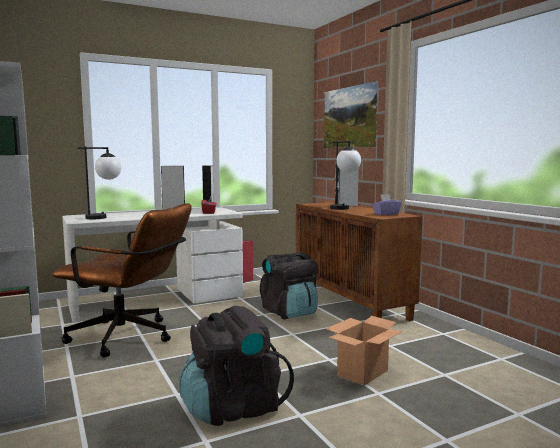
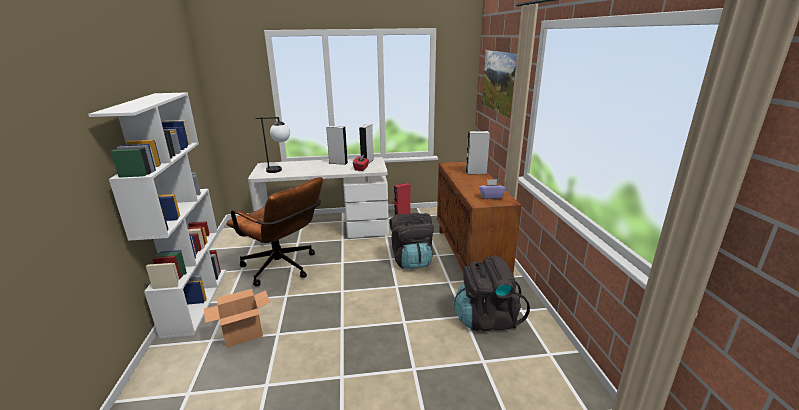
camera: 20 degrees right, 15 degrees up
black backpack [179,305,294,426] -> black backpack moved to [454,256,530,331]
cardboard box [326,316,403,386] -> cardboard box moved to [204,289,270,348]
table lamp [330,141,361,210] -> none

